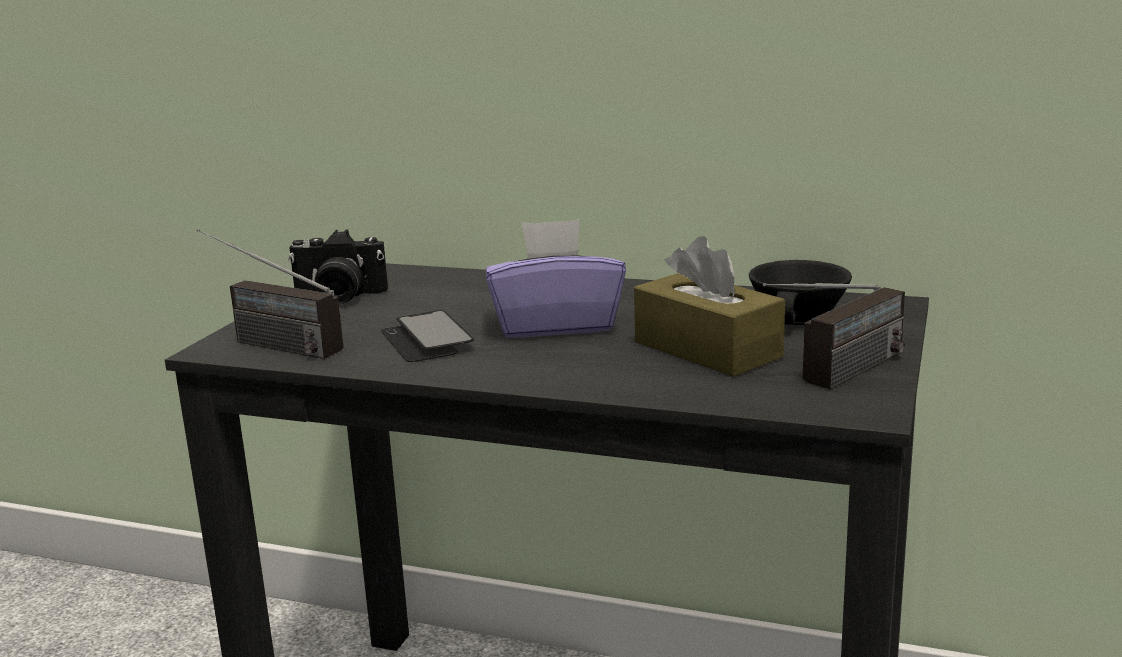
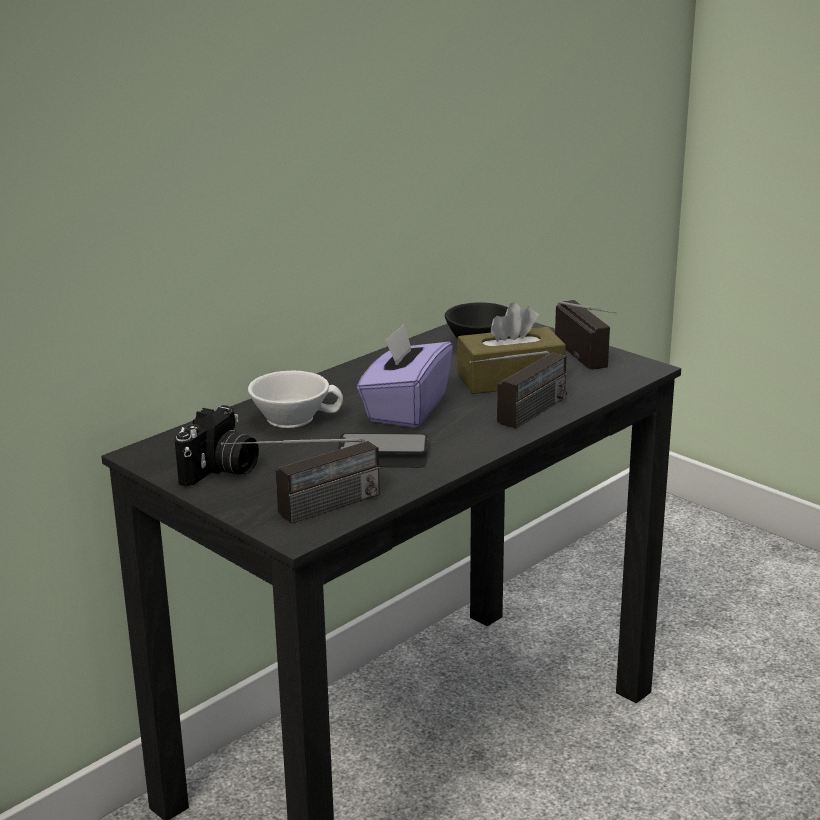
camera: 65 degrees left, 5 degrees up
none -> white cup [248,371,343,428]
none -> radio [470,351,567,429]

